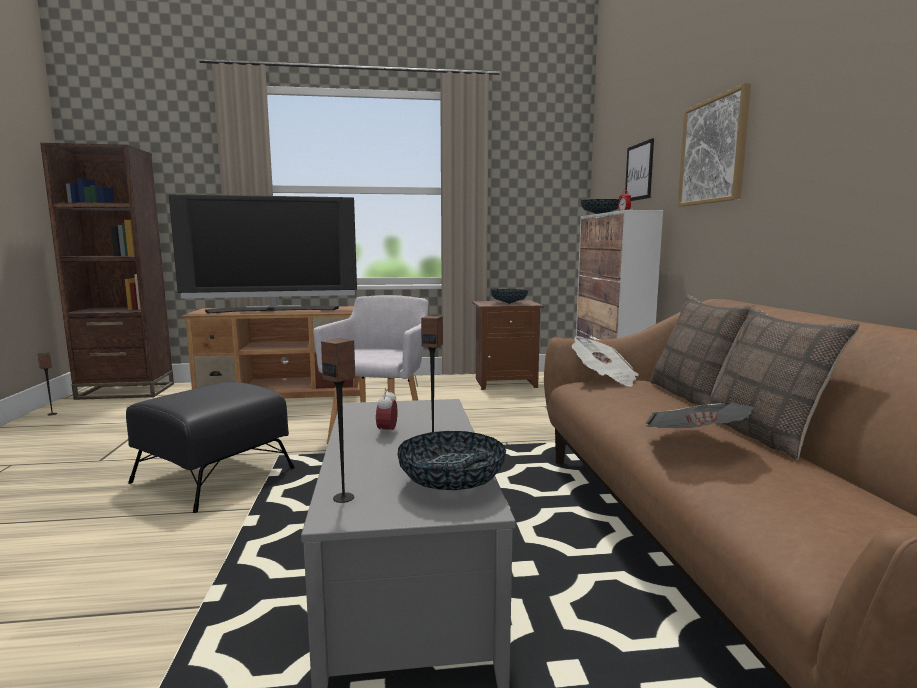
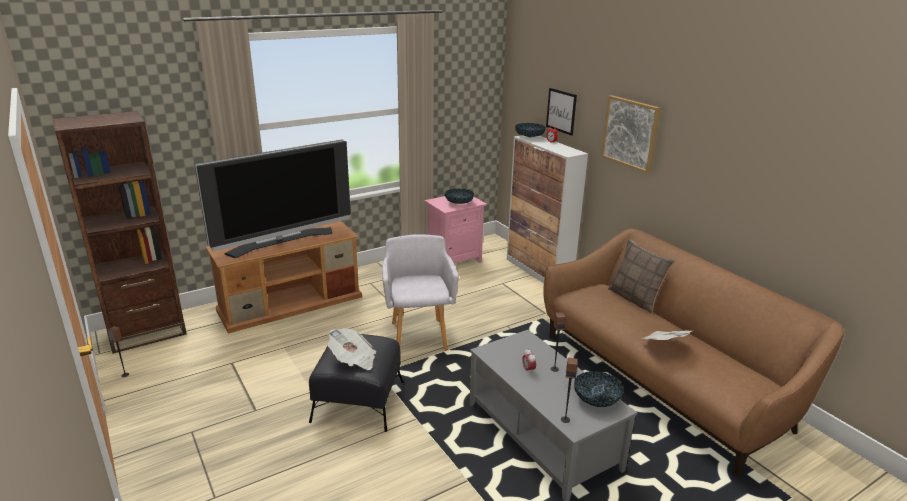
camera: 25 degrees left, 15 degrees up
brown nightstand [472,300,544,390] -> pink nightstand [424,196,487,263]
newspaper [572,336,639,387] -> newspaper moved to [328,328,376,370]
pillow [708,306,860,460] -> none

